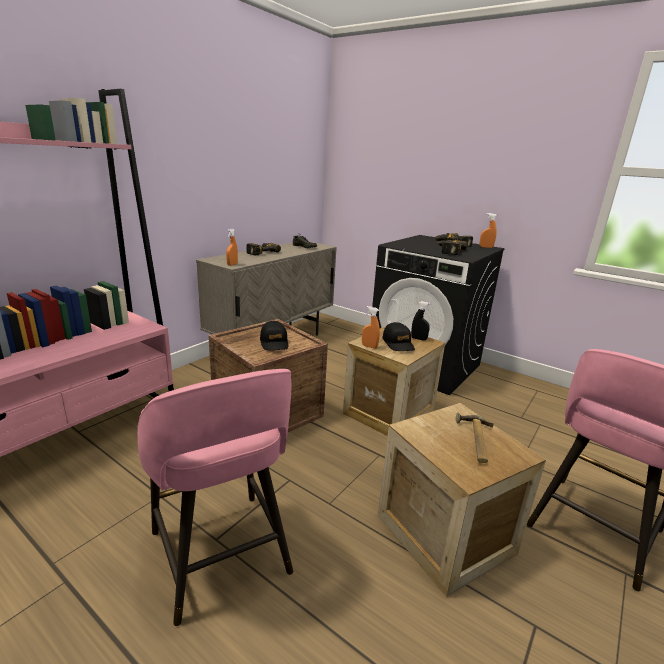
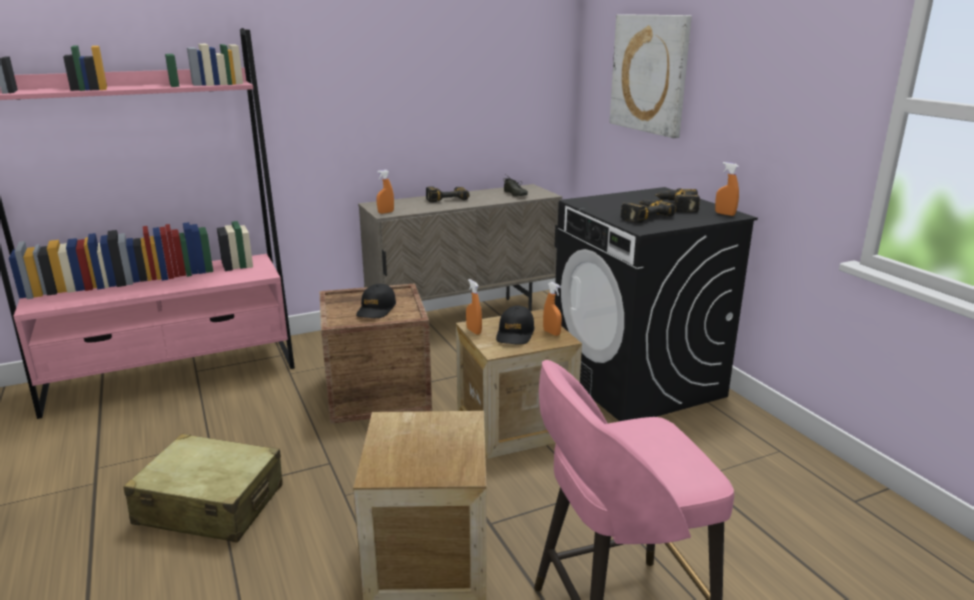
camera: 30 degrees right, 0 degrees up
pink stool [137,369,293,626] -> beige suitcase [124,434,283,543]
black spray bottle [411,301,431,340] -> orange spray bottle [543,282,562,336]
hammer [456,412,494,463] -> none
none -> picture [610,14,692,138]

